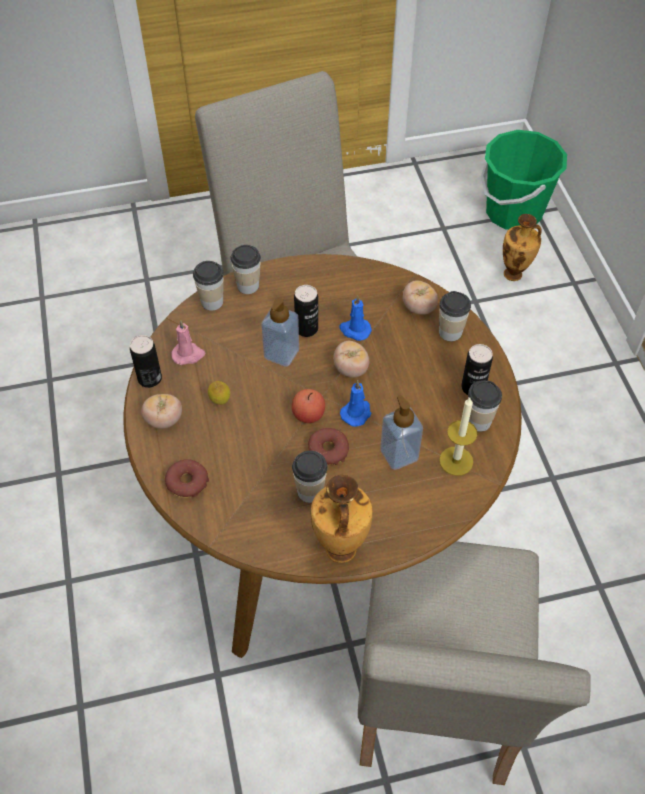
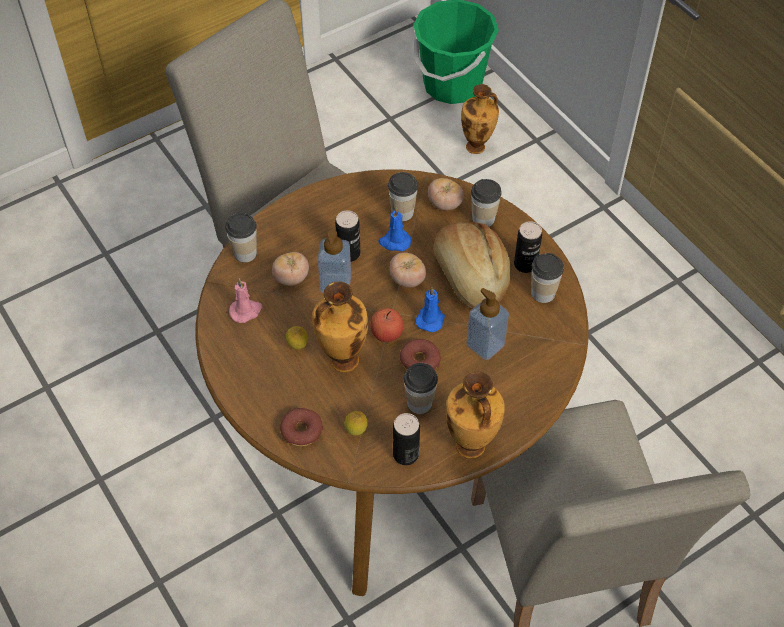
camera: 20 degrees left, 0 degrees up
can [130,335,162,388] -> can moved to [393,413,420,465]
tomato [141,394,182,429] -> tomato moved to [272,252,309,286]
cup [230,245,261,294] -> cup moved to [388,172,418,221]
candle [439,398,478,476] -> none
none -> vase [312,281,368,372]
none -> lemon [344,411,368,436]
none -> bread [433,222,511,309]

